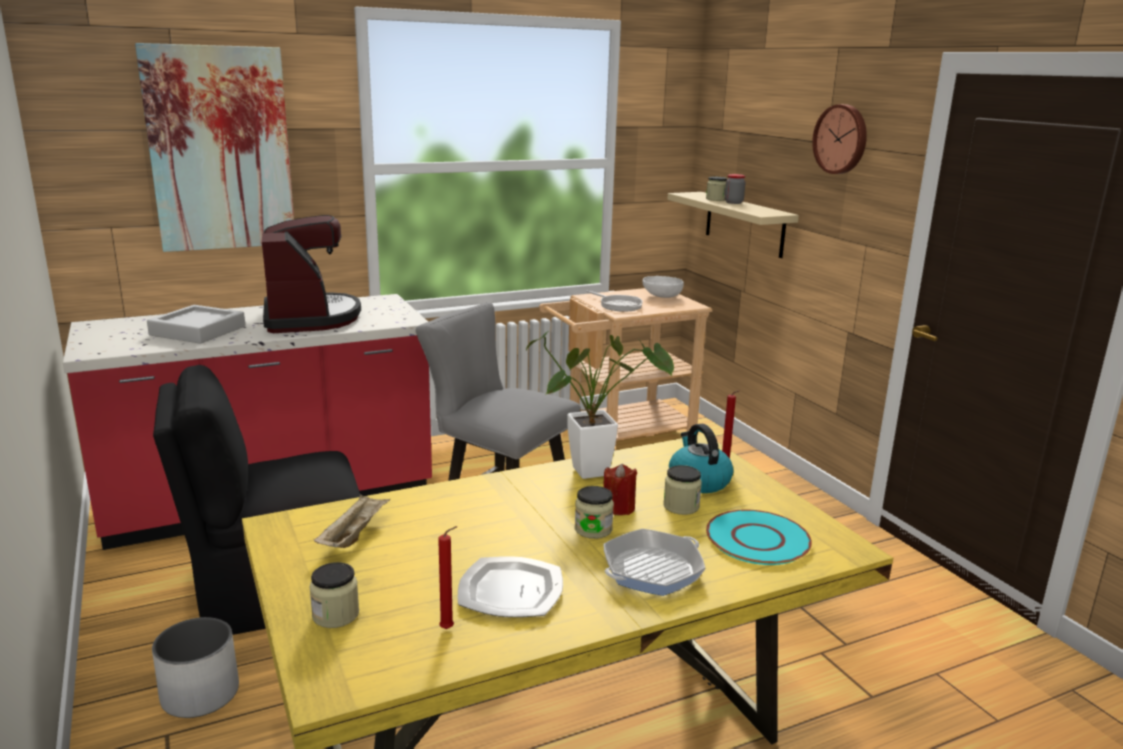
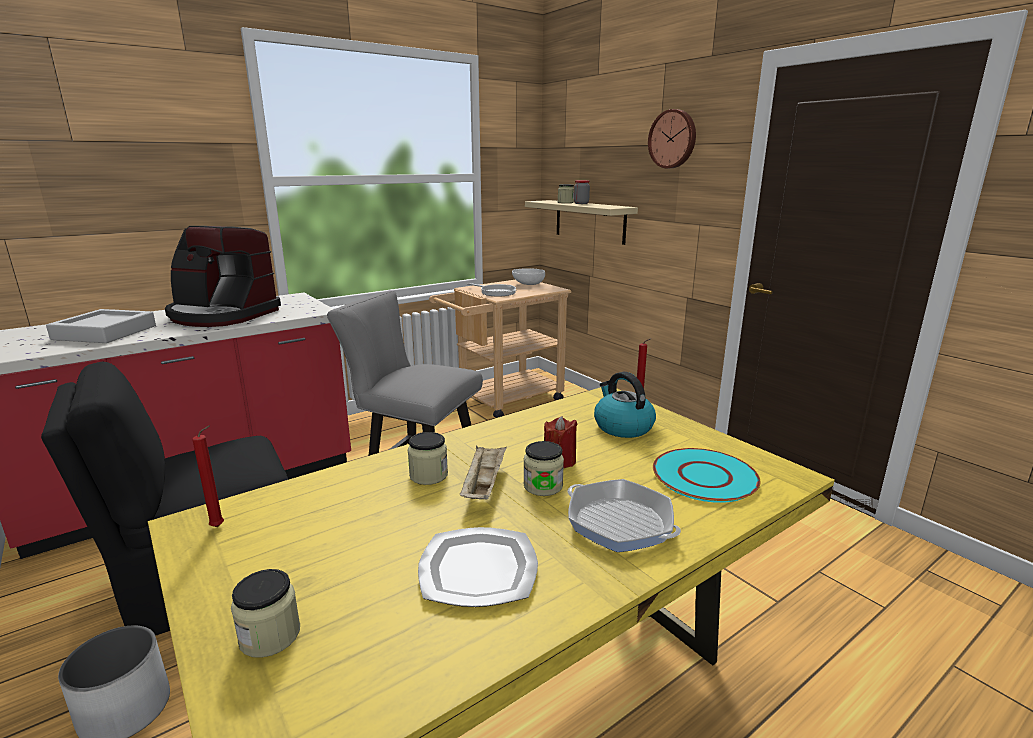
camera: 10 degrees left, 0 degrees up
picture [135,43,294,252] -> none
coffee machine [262,215,361,333] -> coffee machine turned 135 degrees clockwise [165,226,281,327]
beige tray [314,495,390,548] -> beige tray moved to [460,446,507,499]
red candle [438,526,457,629] -> red candle moved to [192,425,224,527]
potted plant [525,331,674,479] -> none
frying pan [603,529,706,596] -> frying pan turned 90 degrees counterclockwise [567,479,681,552]
jar [663,465,702,515] -> jar moved to [408,432,448,485]

